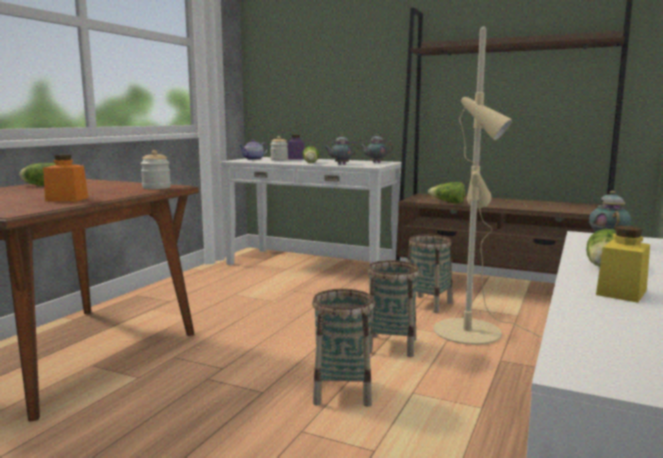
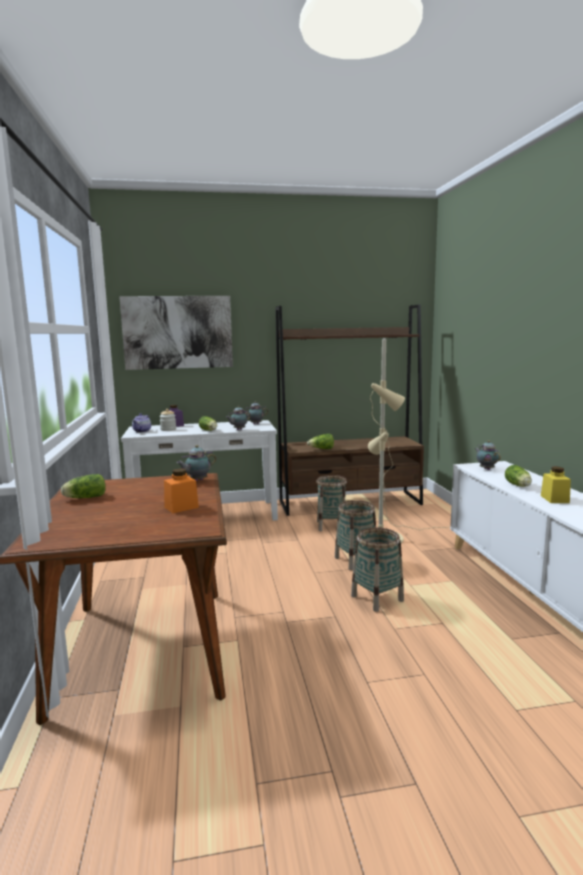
camera: 35 degrees left, 0 degrees up
jar [140,150,171,189] -> teapot [176,445,216,481]
none -> picture [119,296,233,370]

